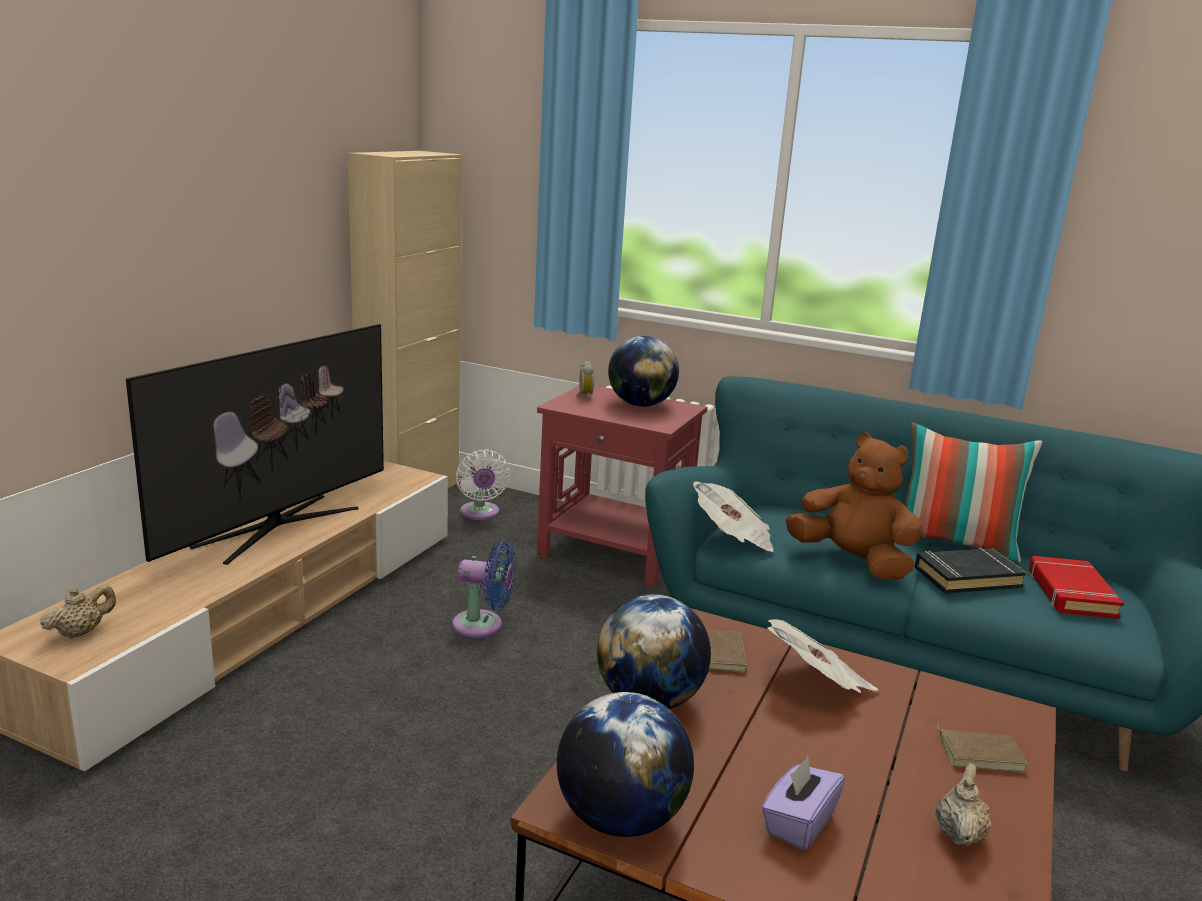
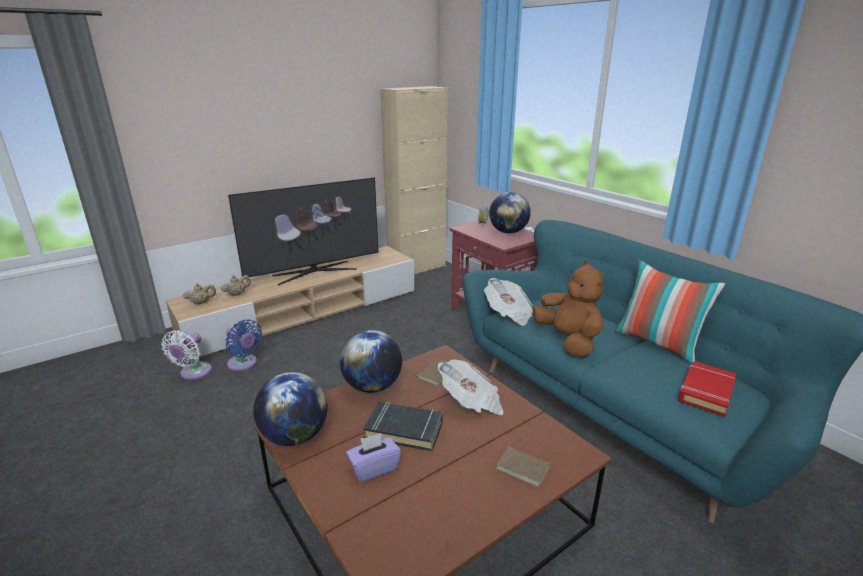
camera: 30 degrees right, 5 degrees up
blue fan [452,542,516,638] -> blue fan moved to [226,320,262,371]
white fan [456,450,510,520] -> white fan moved to [161,331,212,380]
black book [914,547,1027,594] -> black book moved to [363,402,443,451]
beige teapot [936,763,991,846] -> beige teapot moved to [221,275,251,296]

